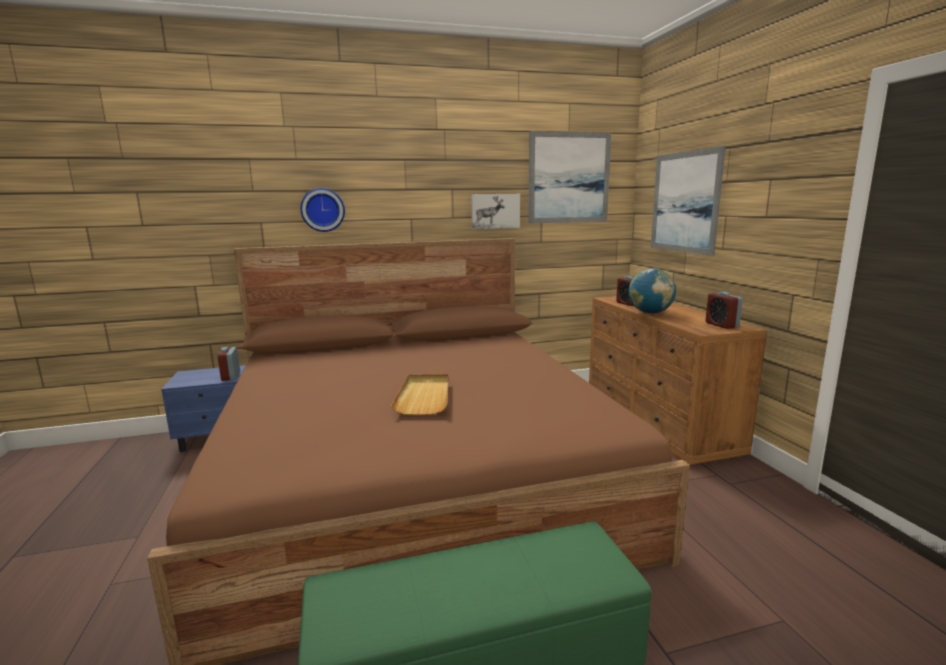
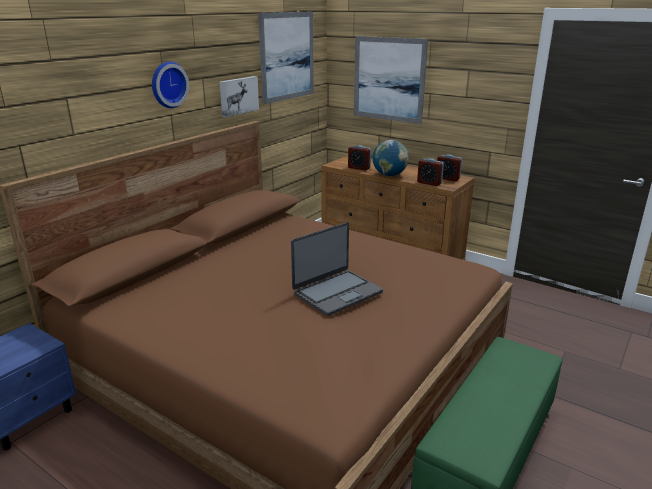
camera: 40 degrees left, 10 degrees up
alarm clock [218,347,240,381] -> alarm clock moved to [417,158,444,186]
wall clock [300,188,345,232] -> wall clock moved to [152,61,189,108]
beige tray [391,374,449,415] -> laptop [291,222,383,316]

